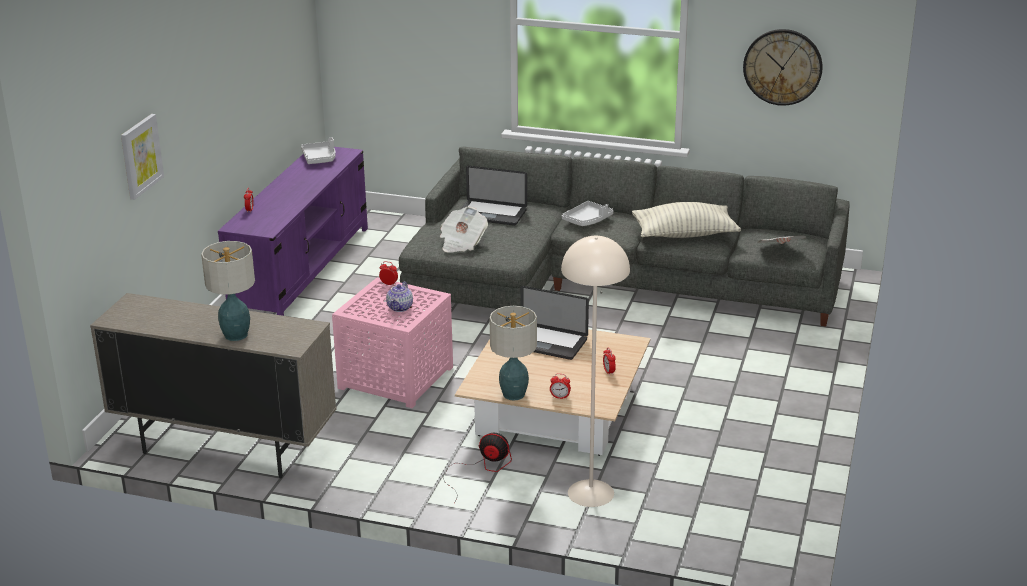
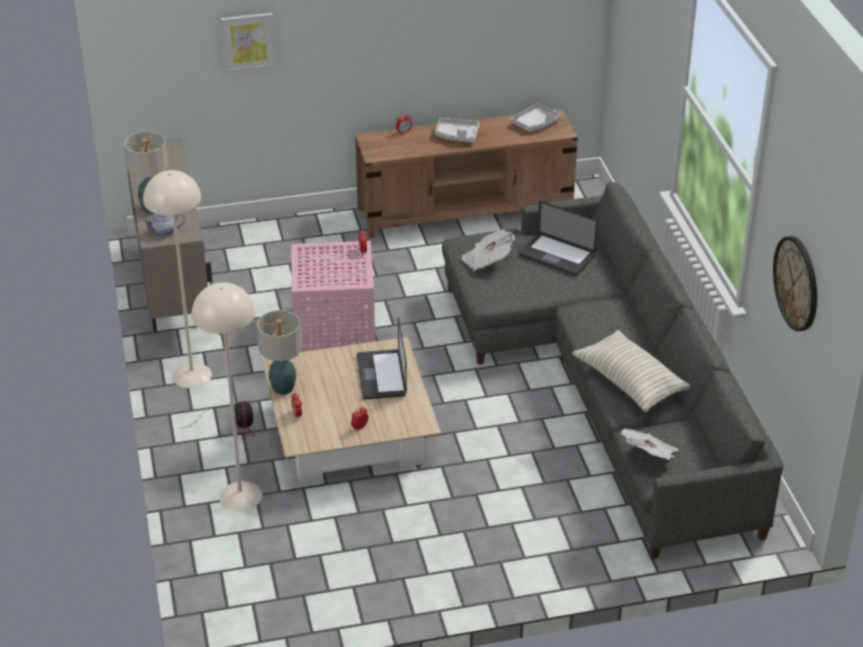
camera: 60 degrees right, 10 degrees up
purple tv stand [218,147,368,316] -> brown tv stand [355,109,578,239]
teapot [386,282,413,312] -> teapot moved to [142,214,185,236]
laptop [461,166,527,226] -> laptop turned 45 degrees counterclockwise [519,201,598,275]
grey tray [562,201,613,226] -> grey tray moved to [435,118,480,142]
none -> beige floor lamp [143,170,212,388]

